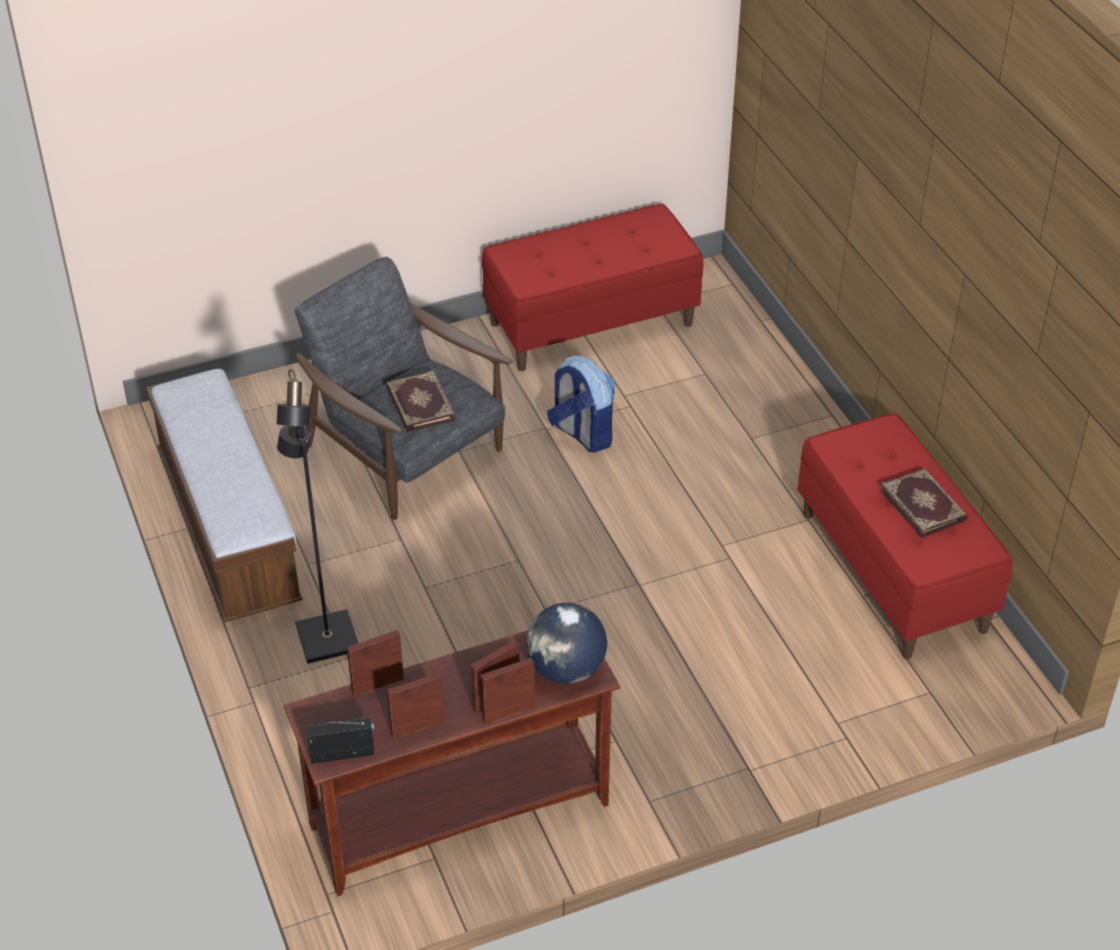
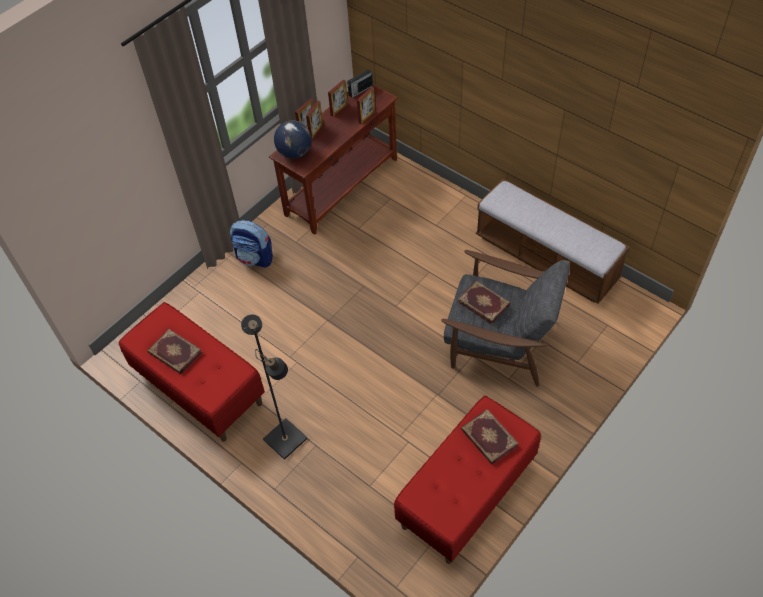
camera: 155 degrees right, 10 degrees up
black floor lamp [277,369,358,664] -> black floor lamp moved to [241,314,308,460]
backpack [547,355,615,453] -> backpack moved to [230,220,273,268]
none -> book [461,409,519,464]

